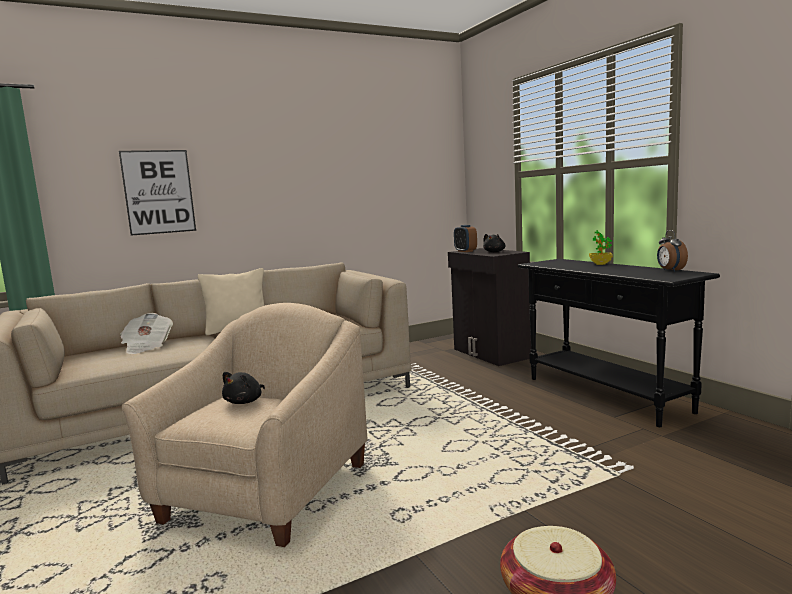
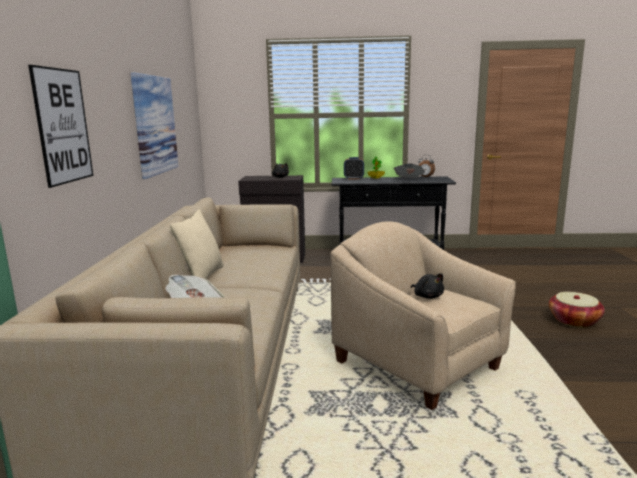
camera: 60 degrees left, 5 degrees up
alarm clock [454,225,477,252] -> alarm clock moved to [344,157,364,179]
none -> picture [130,73,179,179]
none -> newspaper [393,164,425,178]

